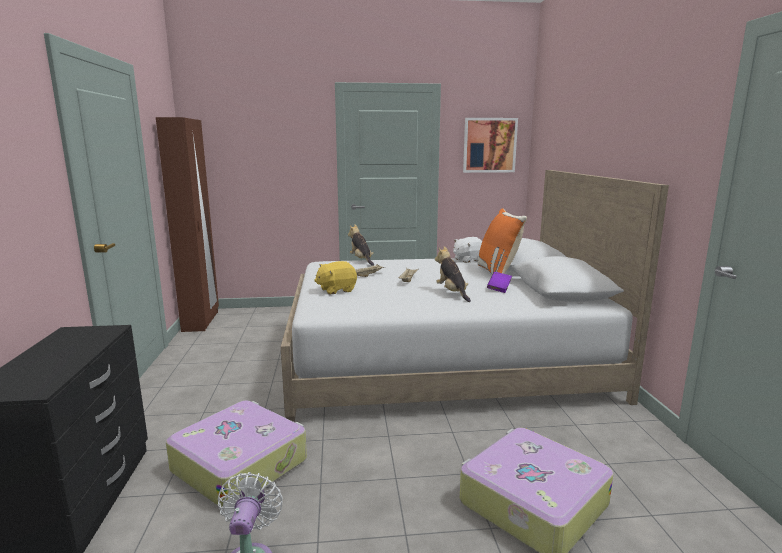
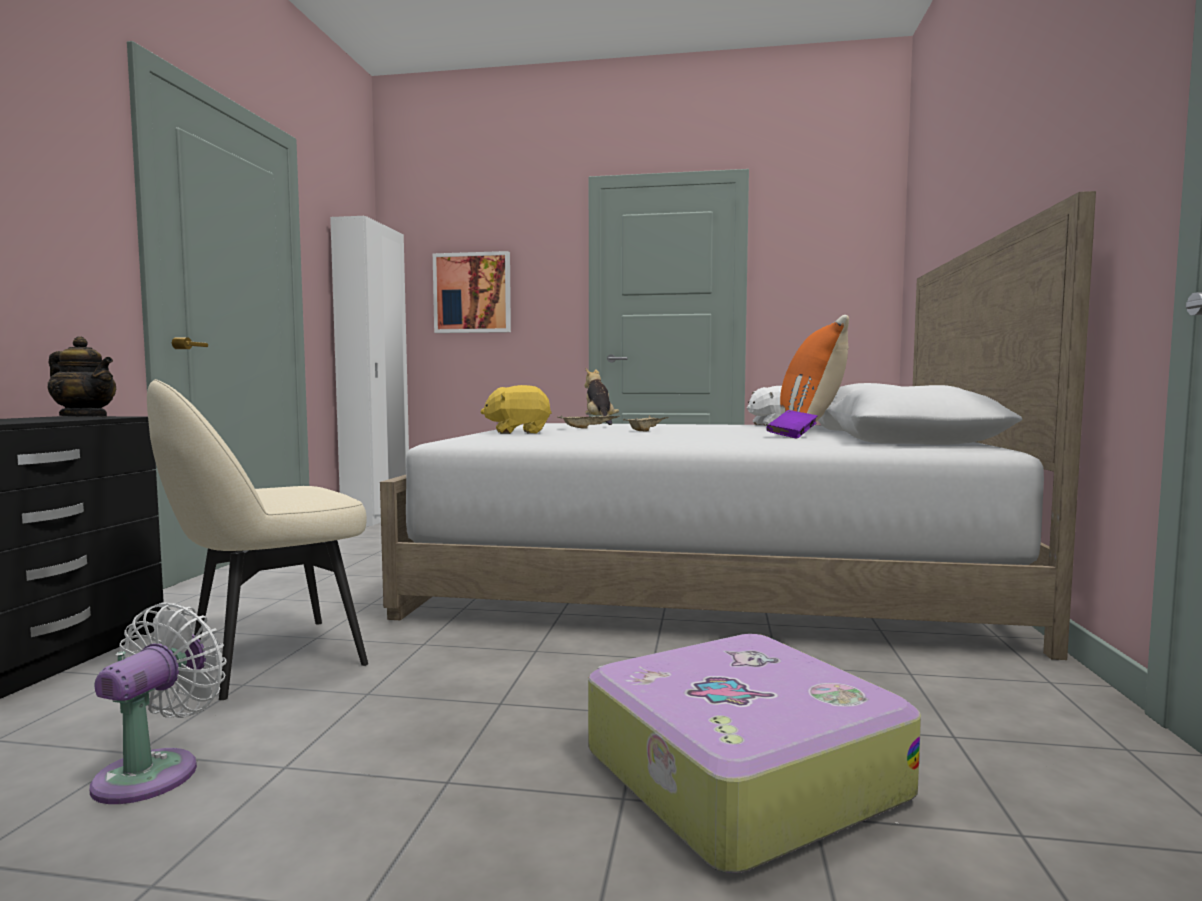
camera: 15 degrees right, 10 degrees down
brown wardrobe [156,117,219,332] -> white wardrobe [330,216,409,526]
suitcase [166,401,307,507] -> beige chair [147,379,368,700]
plush toy [435,246,471,302] -> none
picture [463,118,518,173] -> picture moved to [433,251,511,333]
none -> teapot [48,337,116,417]

